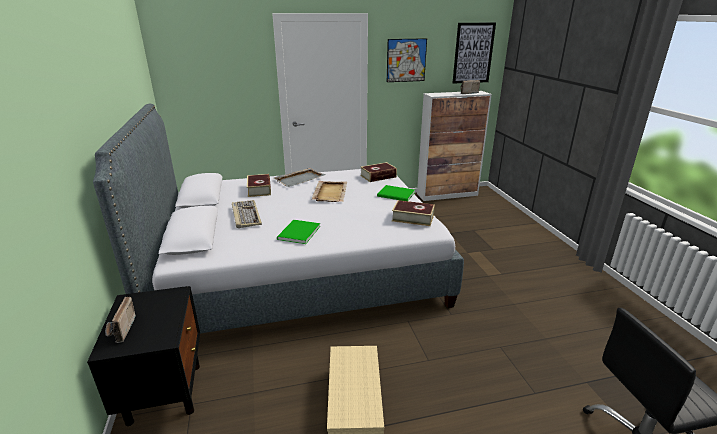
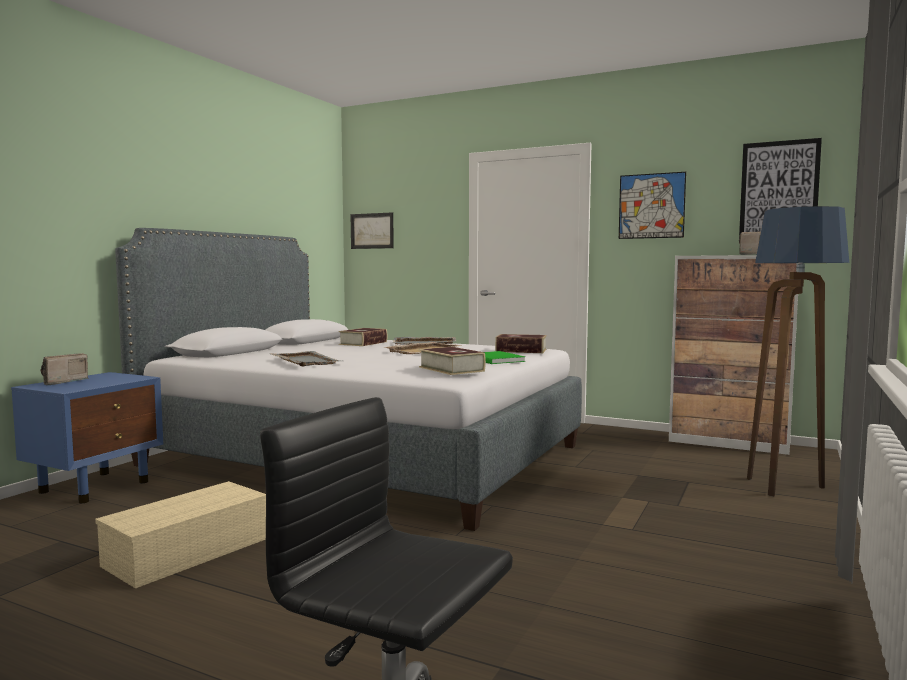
camera: 40 degrees right, 20 degrees down
black nightstand [87,286,200,426] -> blue nightstand [11,372,163,503]
keyboard [232,200,262,228] -> none
green book [277,220,320,244] -> grey tray [271,351,340,366]
none -> picture [350,212,394,249]
none -> floor lamp [747,206,849,497]

